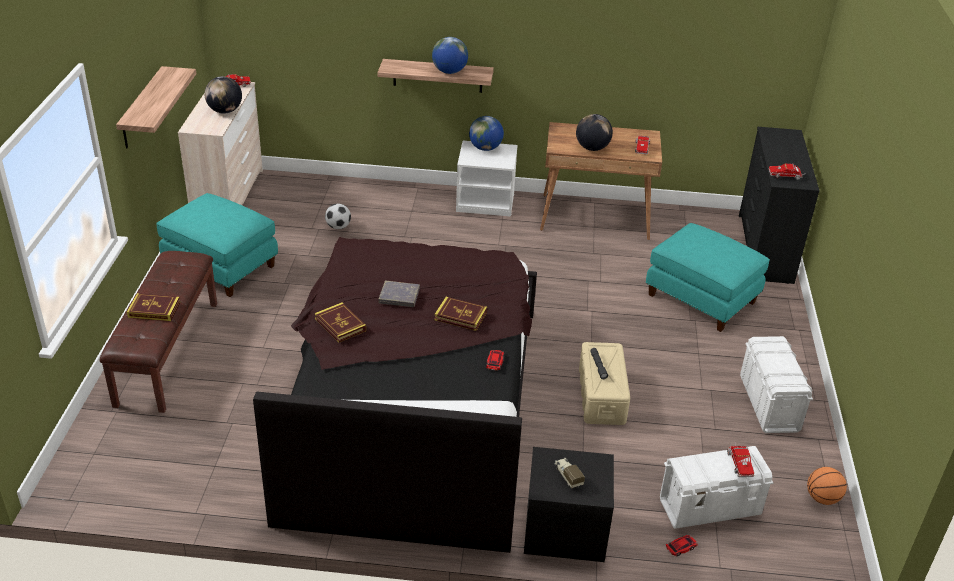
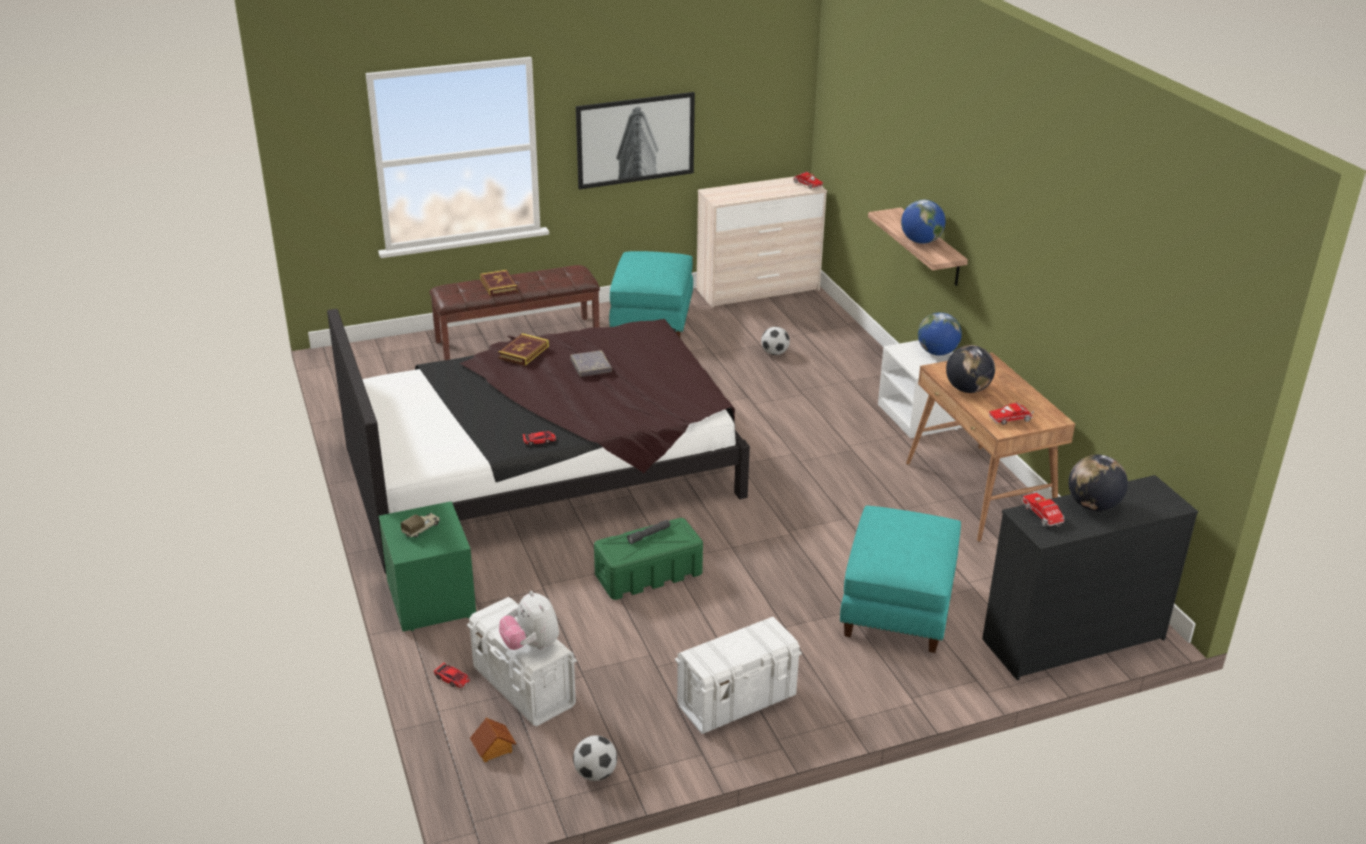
camera: 65 degrees right, 5 degrees down
shelf [116,66,196,148] -> picture [576,92,695,190]
globe [205,76,242,114] -> globe moved to [1069,455,1128,511]
book [434,297,487,331] -> none
black nightstand [524,447,614,562] -> green nightstand [379,501,476,631]
beige storage box [579,342,630,425] -> green storage box [594,518,703,600]
toy truck [727,443,755,477] -> plush toy [499,591,559,650]
basketball [807,467,847,505] -> football [573,735,617,781]
none -> toy house [470,717,516,762]

